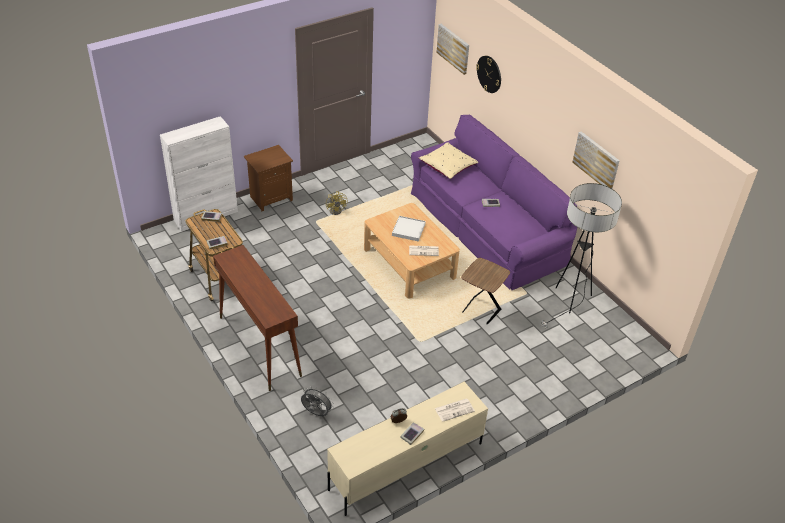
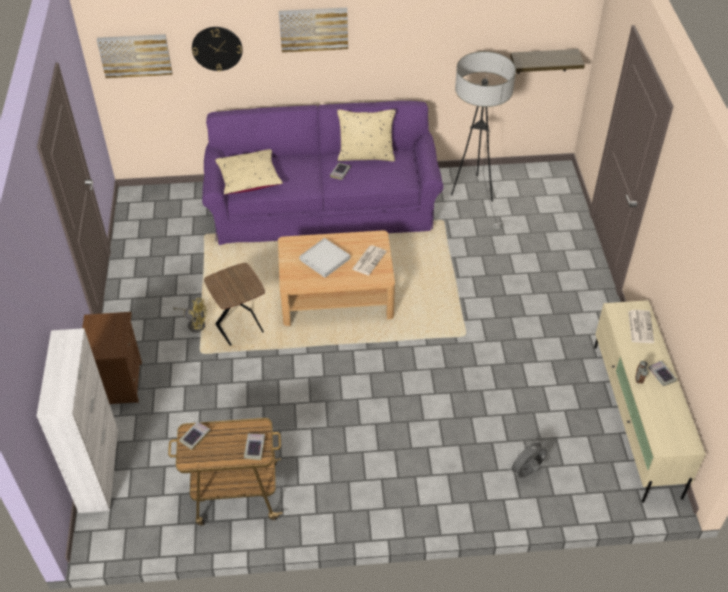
camera: 60 degrees left, 5 degrees up
brown console table [213,245,302,391] -> none
brown side table [461,258,510,325] -> brown side table moved to [204,263,265,346]
picture [572,131,620,189] -> picture moved to [279,8,348,53]
none -> beige pillow [337,109,396,161]
none -> shelf [510,49,585,74]

